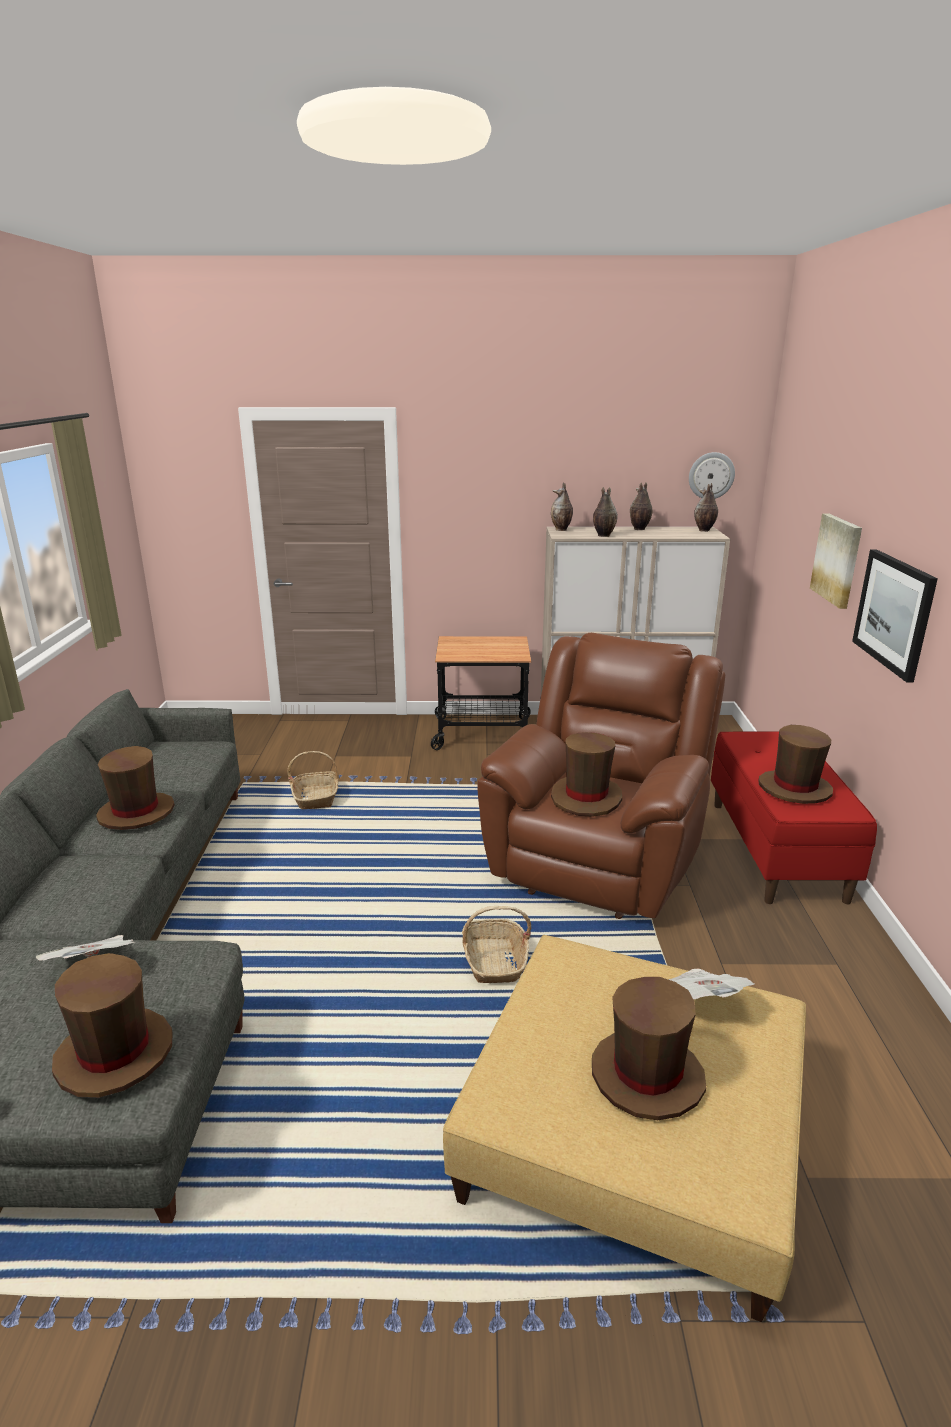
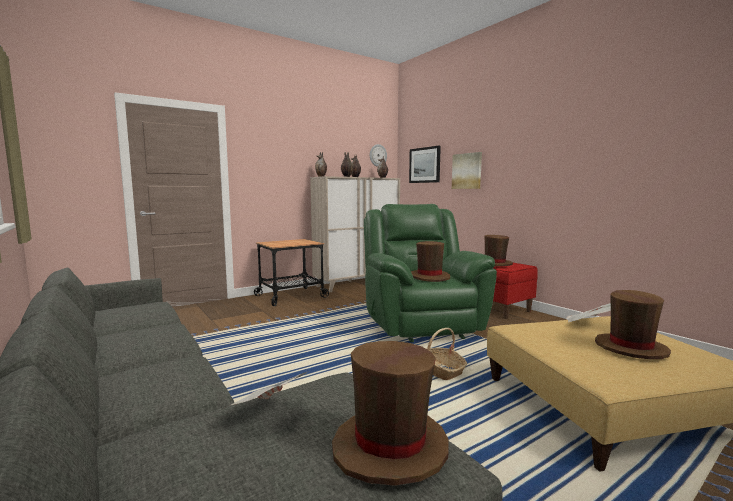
camera: 35 degrees left, 15 degrees down
brown hat [96,746,175,830] -> none
basket [287,751,339,809] -> none
brown armchair [478,633,725,919] -> green armchair [364,204,497,342]
picture [852,549,938,683] -> picture moved to [409,146,441,183]

